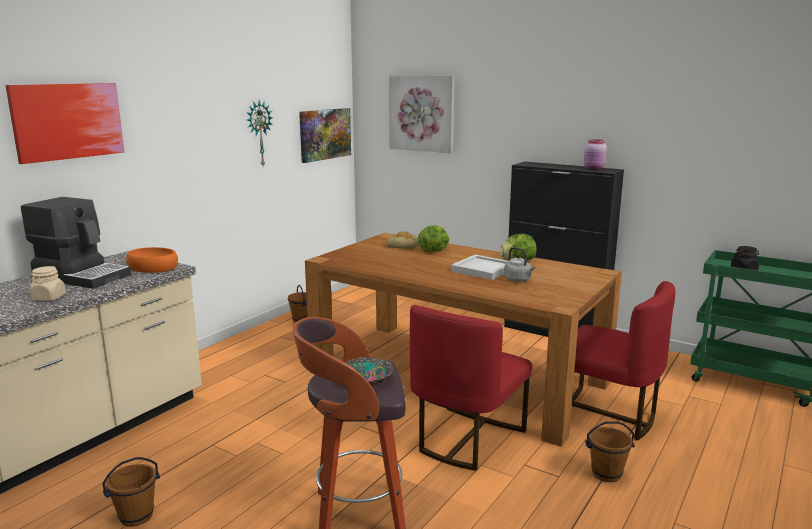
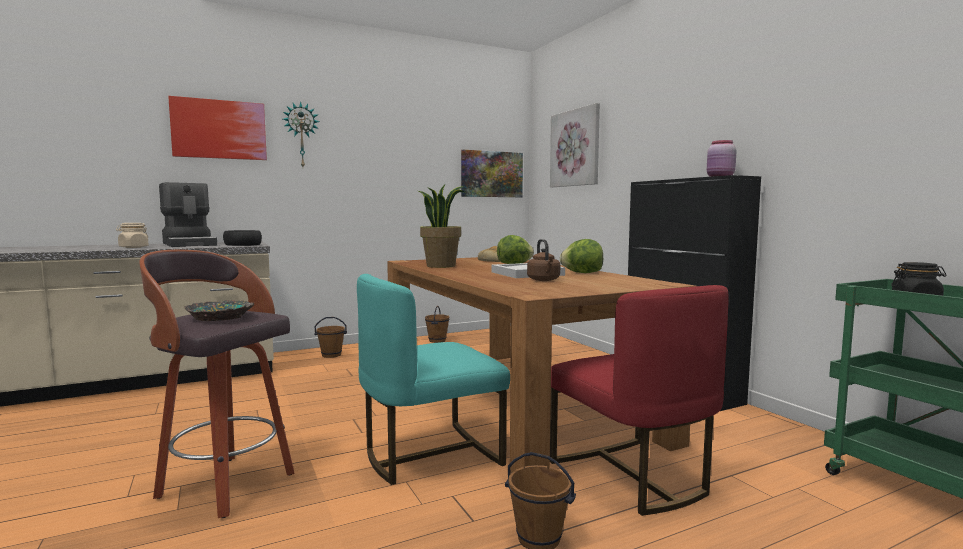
camera: 30 degrees right, 10 degrees down
brown bucket [102,457,160,527] -> brown bucket moved to [314,317,347,358]
orange bowl [126,247,178,273] -> black bowl [223,230,262,246]
wall clock [247,101,273,166] -> wall clock moved to [283,102,319,167]
red chair [410,305,532,471] -> turquoise chair [357,274,510,485]
grey kettle [504,247,535,282] -> brown kettle [527,239,560,281]
none -> potted plant [418,183,465,268]

